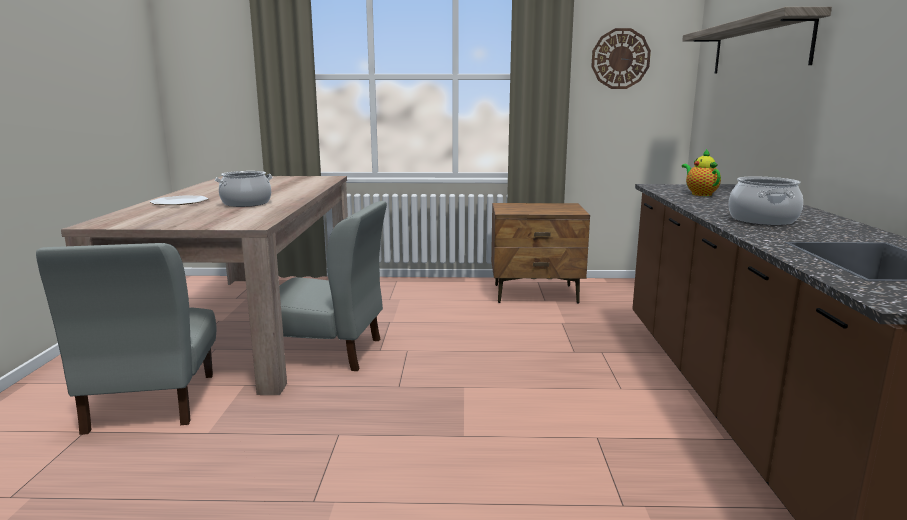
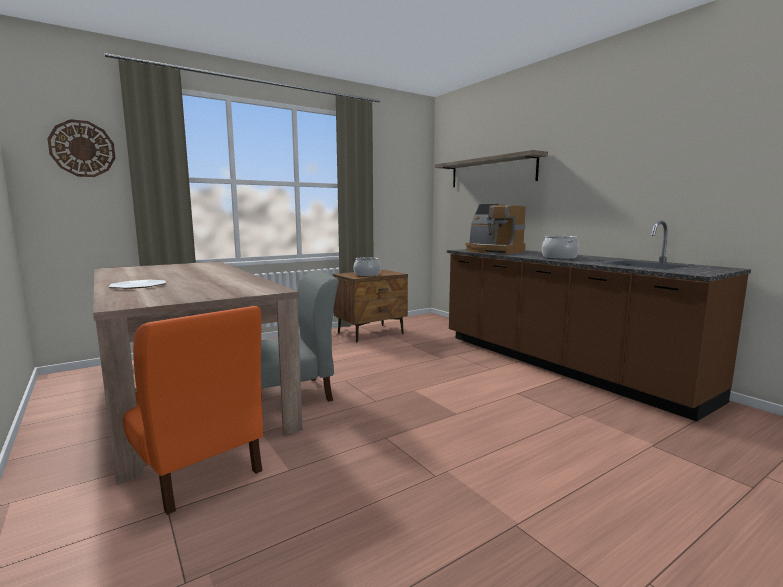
camera: 35 degrees left, 5 degrees down
grey chair [36,243,217,435] -> orange chair [123,306,263,515]
cooking pot [215,171,273,207] -> cooking pot moved to [353,257,381,276]
wall clock [591,28,651,89] -> wall clock moved to [47,119,115,177]
teapot [682,149,721,196] -> coffee machine [465,204,526,255]

